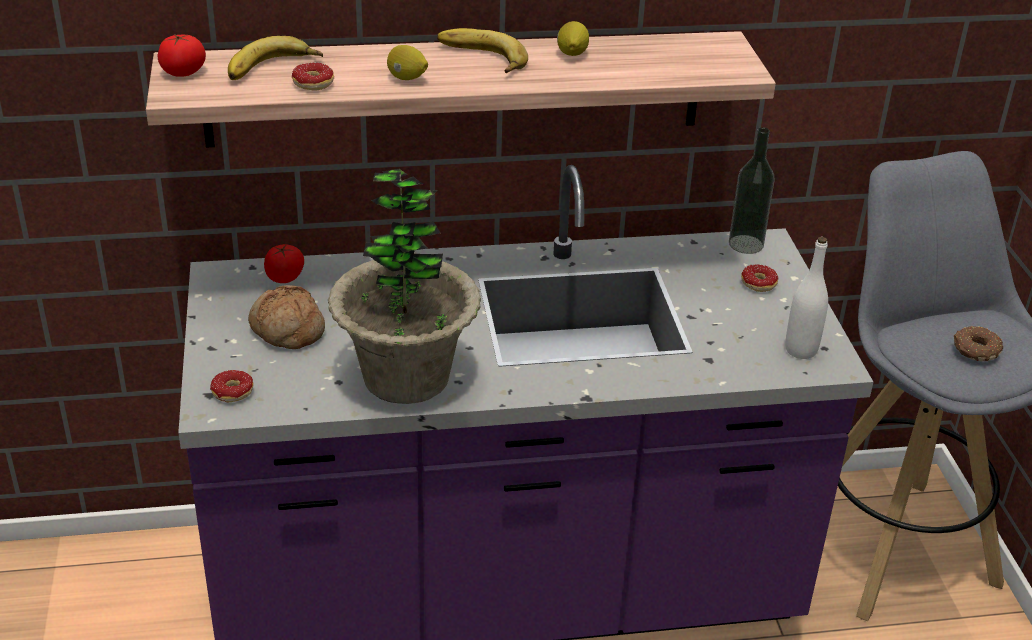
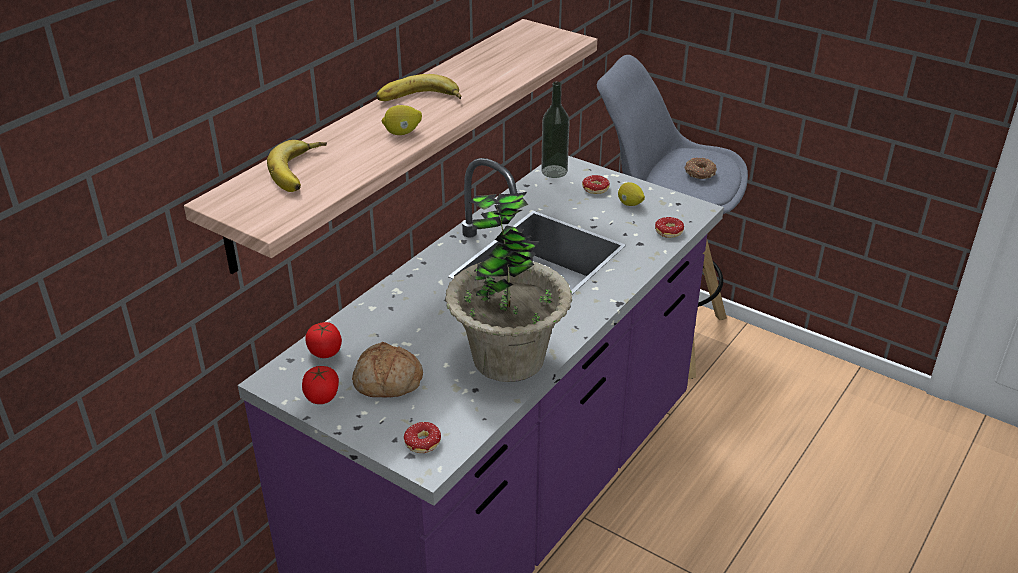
camera: 45 degrees left, 0 degrees up
tomato [158,34,206,77] -> tomato moved to [302,366,339,404]
donut [292,62,334,91] -> donut moved to [655,217,684,238]
lemon [557,21,589,56] -> lemon moved to [618,182,645,206]
white bottle [785,237,828,359] -> none

